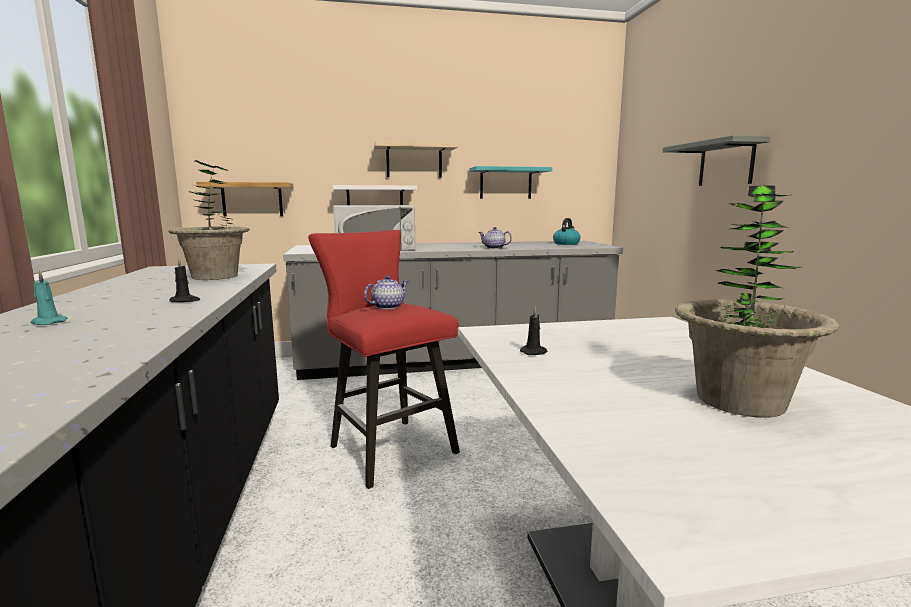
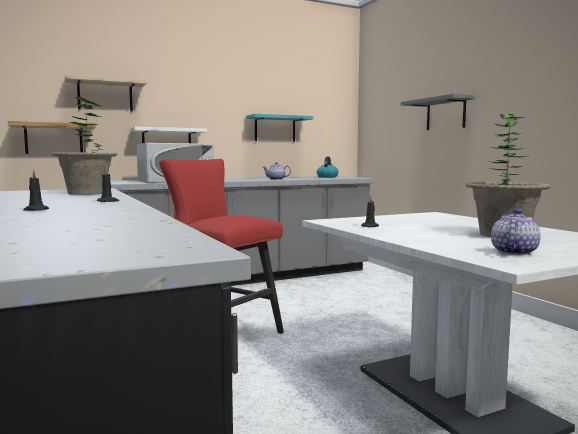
camera: 15 degrees left, 5 degrees down
turquoise candle [31,270,67,325] -> black candle [23,169,49,211]
teapot [364,275,409,309] -> teapot moved to [491,209,541,255]
beige shelf [374,141,458,178] -> beige shelf moved to [64,74,147,112]

